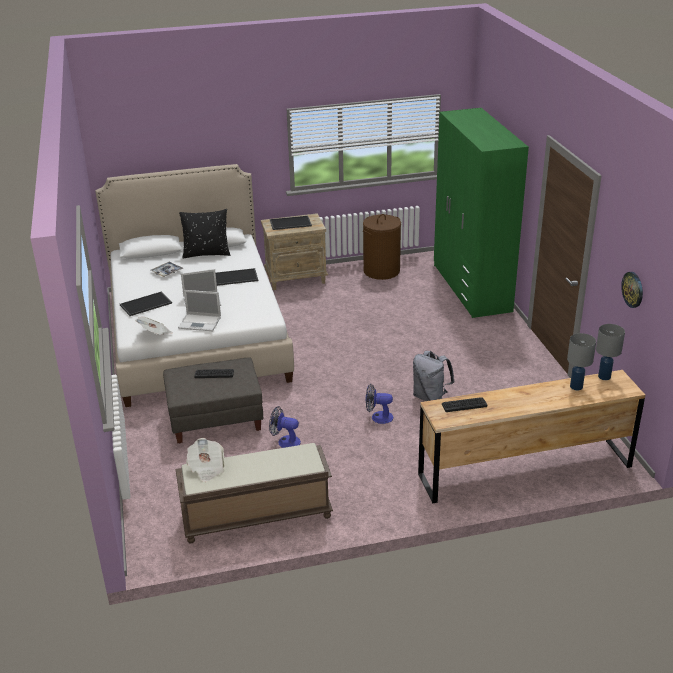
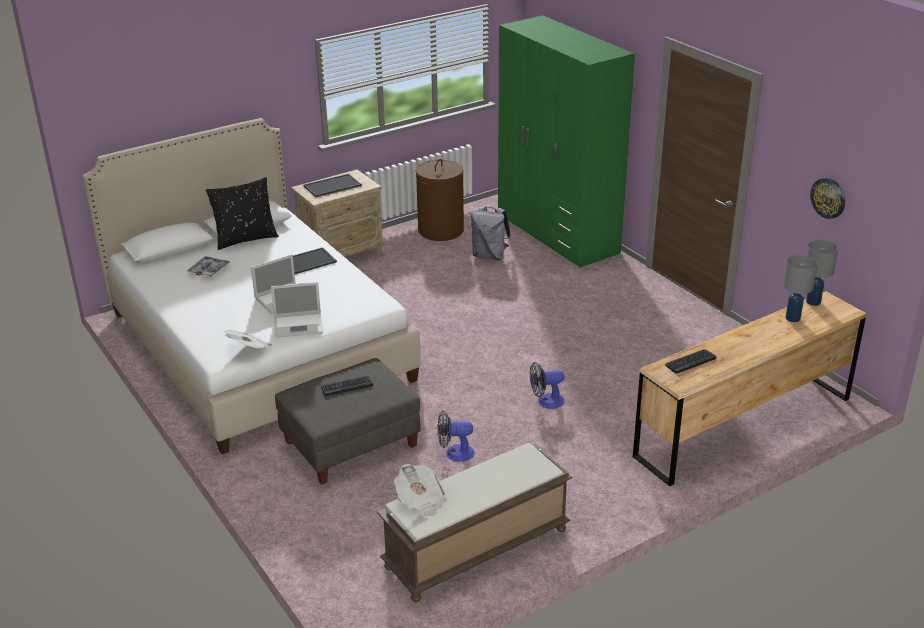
camera: 20 degrees left, 0 degrees up
tray [120,291,172,316] -> none
grey backpack [413,351,455,401] -> grey backpack moved to [471,206,511,260]

